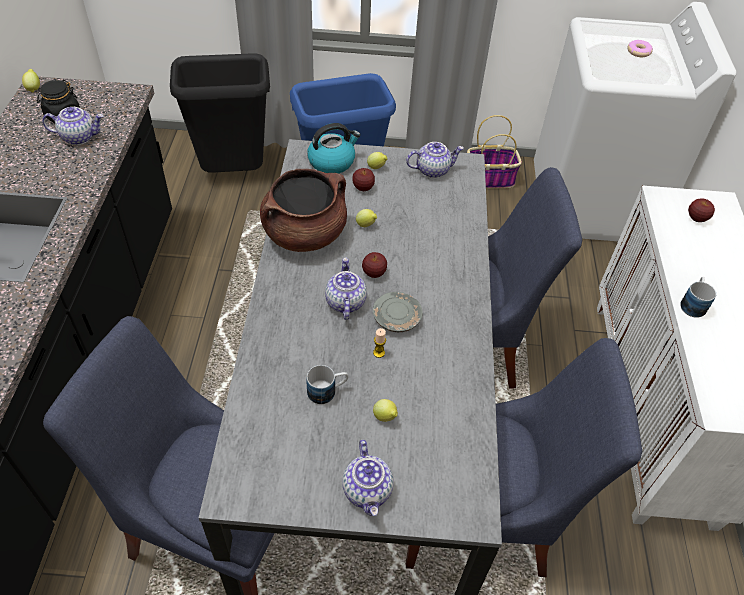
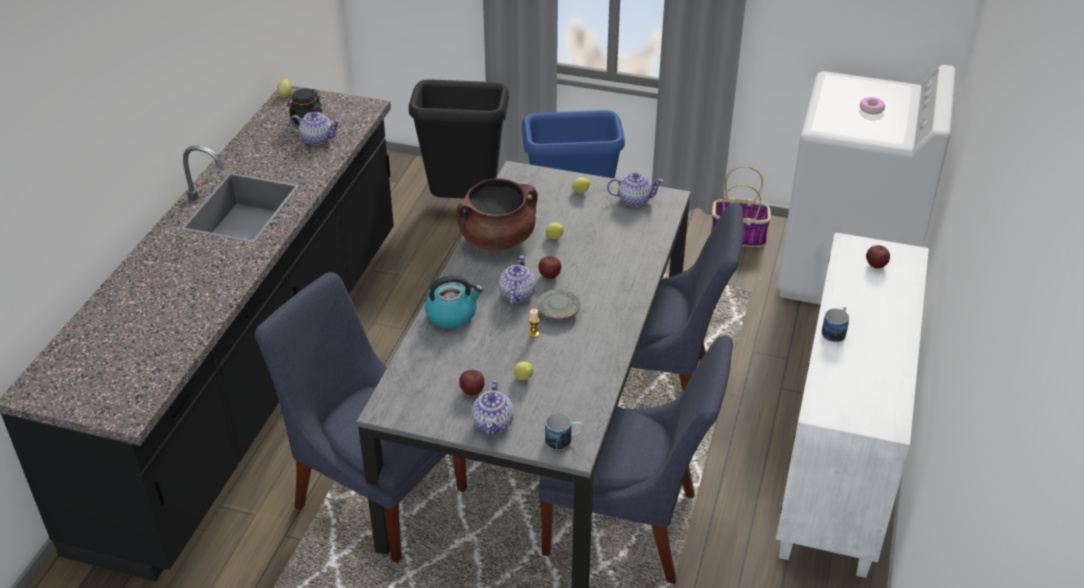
camera: 15 degrees right, 10 degrees down
mug [306,365,348,404] -> mug moved to [545,413,584,450]
kettle [307,123,361,173] -> kettle moved to [425,275,484,329]
apple [352,168,375,191] -> apple moved to [459,370,485,396]

